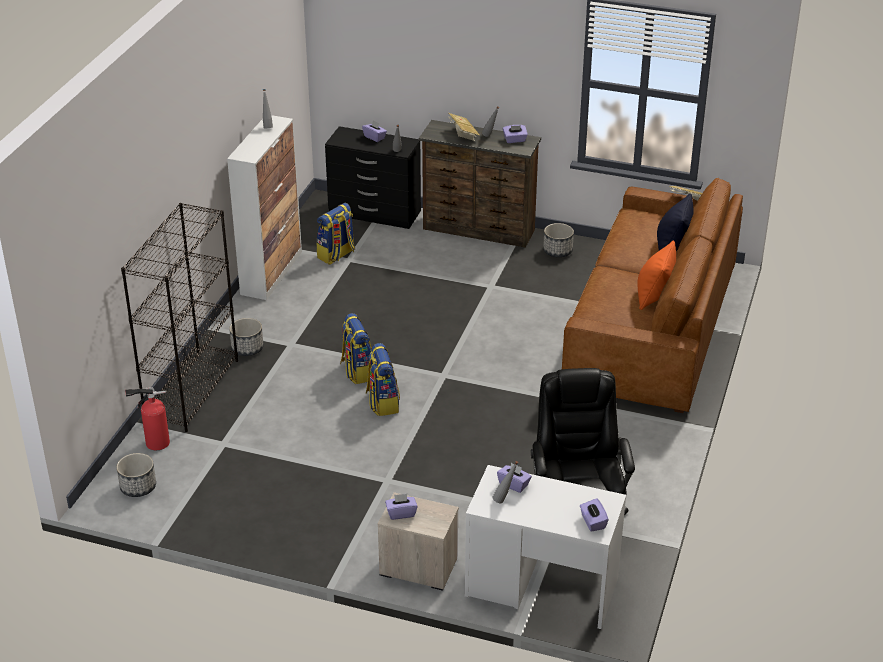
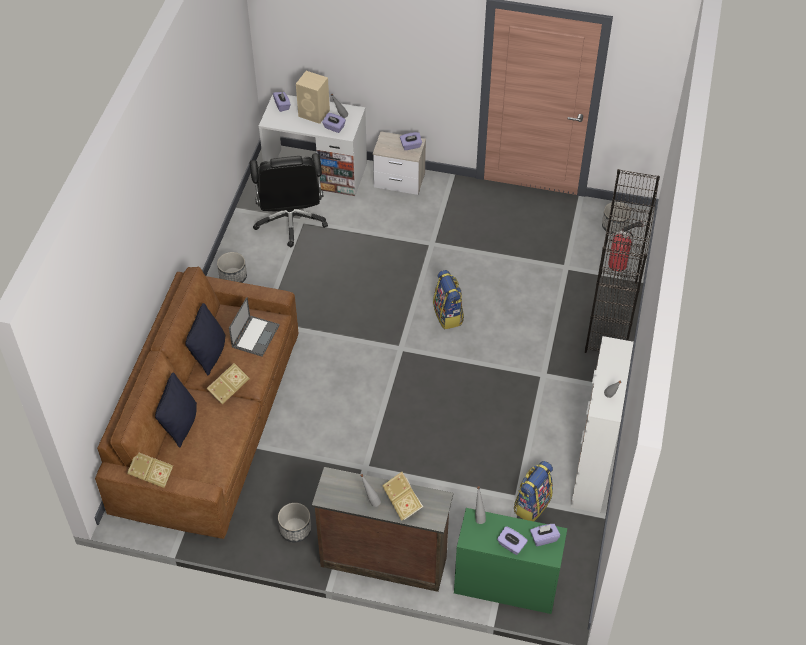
camera: 175 degrees right, 15 degrees up
planter [229,318,264,356] -> planter moved to [217,252,247,283]
black dresser [325,126,421,229] -> green dresser [454,508,567,614]
backpack [340,313,372,384] -> none
purple tissue box [503,125,528,143] -> purple tissue box moved to [530,524,560,546]
orange pillow [637,241,676,310] -> black pillow [186,303,226,375]
none -> book [207,363,250,404]
none -> laptop [229,297,280,357]
none -> beige speaker [296,71,330,124]

